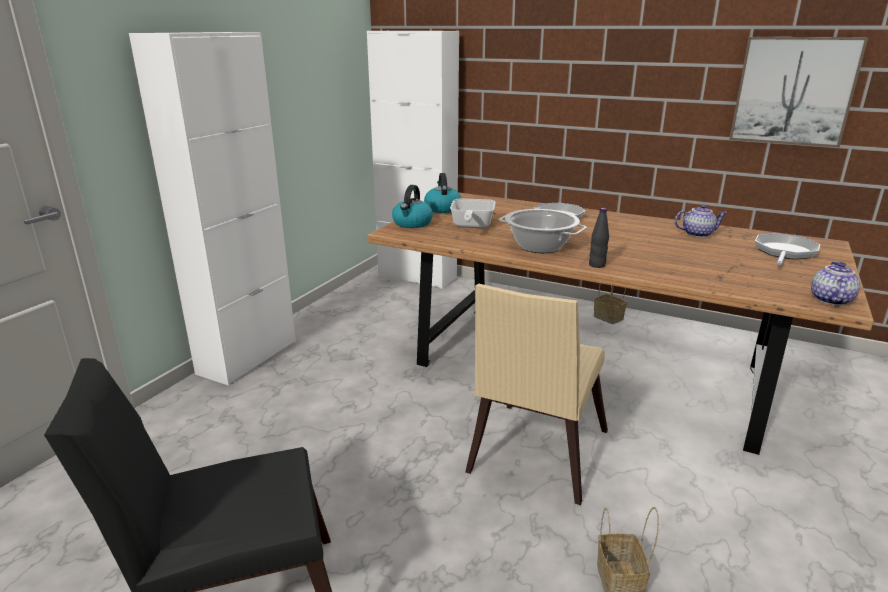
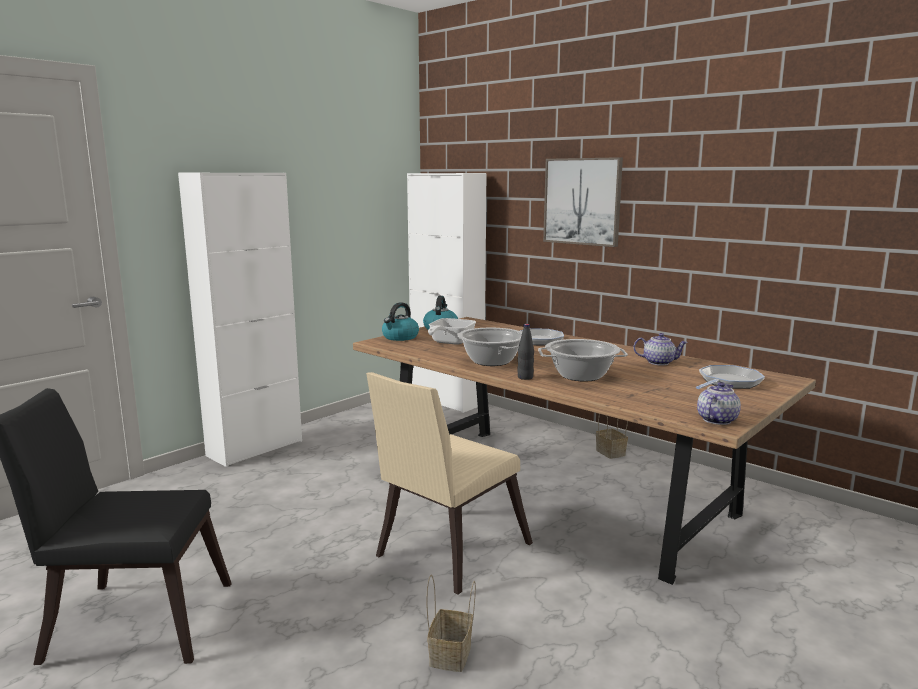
camera: 15 degrees right, 10 degrees down
picture [729,37,868,148] -> picture moved to [543,157,623,247]
none -> cooking pot [538,339,628,382]

